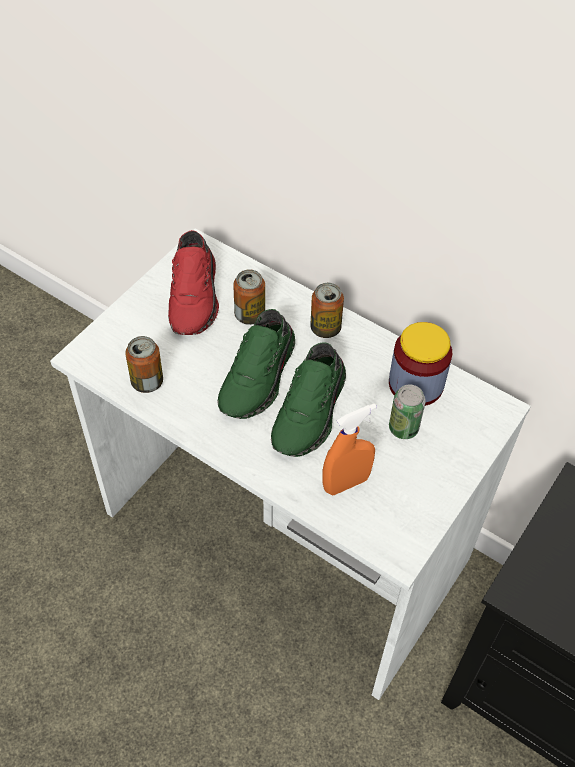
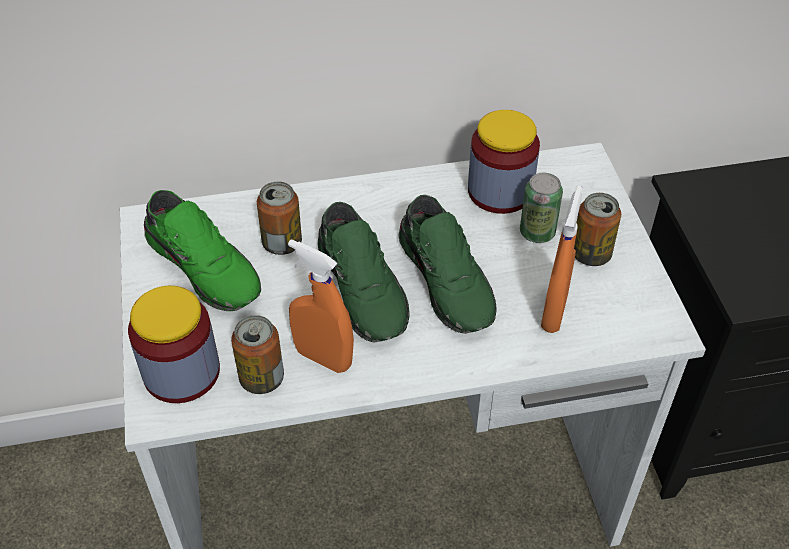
camera: 45 degrees left, 5 degrees down
red shoe [168,230,219,335] -> green shoe [144,190,261,311]
can [310,283,344,338] -> can moved to [574,193,621,266]
none -> jar [128,286,220,403]
none -> orange spray bottle [288,239,354,373]

